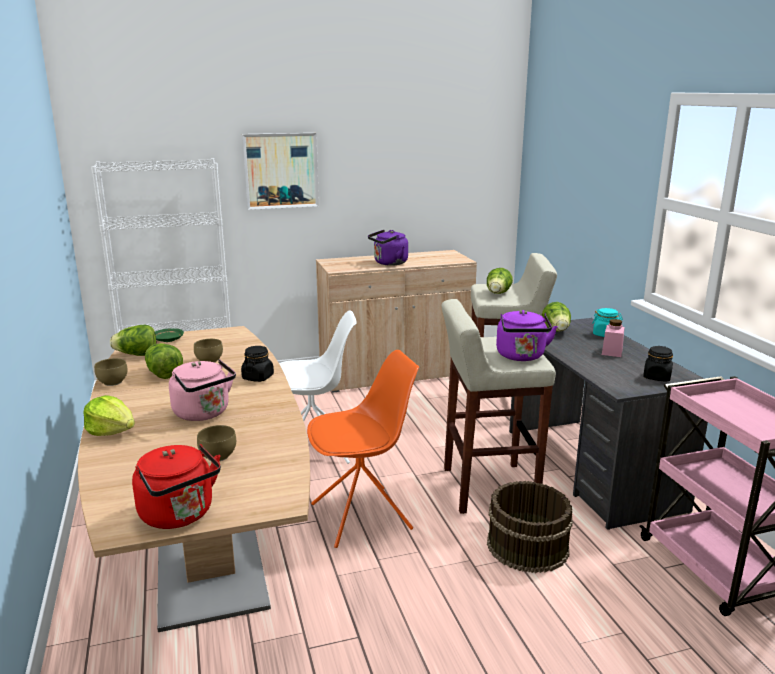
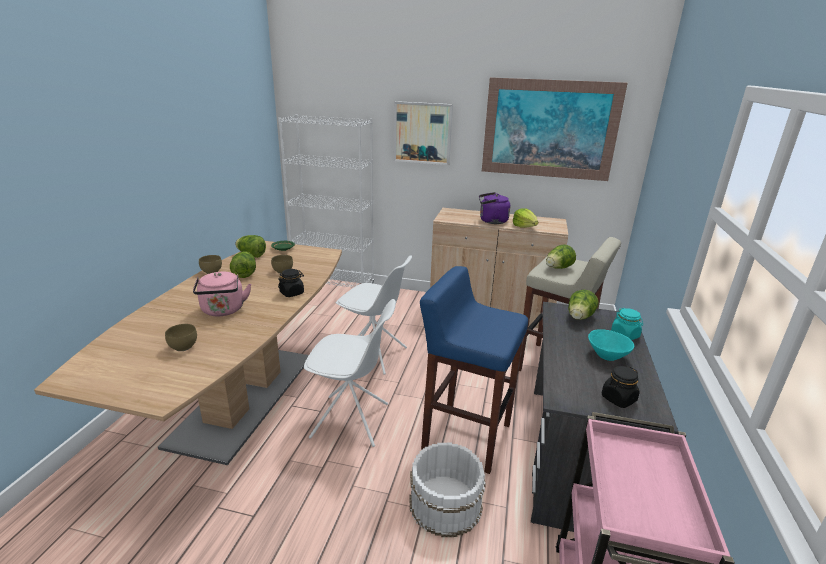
camera: 30 degrees right, 5 degrees up
lettuce [83,395,135,436] -> lettuce moved to [513,208,538,228]
red kettle [132,444,221,529] -> none
orange chair [307,350,419,548] -> white chair [304,299,396,447]
beige stool [441,299,556,514] -> blue stool [420,266,528,474]
brown bucket [487,481,573,573] -> white bucket [409,443,486,537]
purple kettle [496,310,558,361] -> none
pink jar [602,319,625,357] -> turquoise bowl [588,329,634,361]
none -> picture [482,77,628,181]

